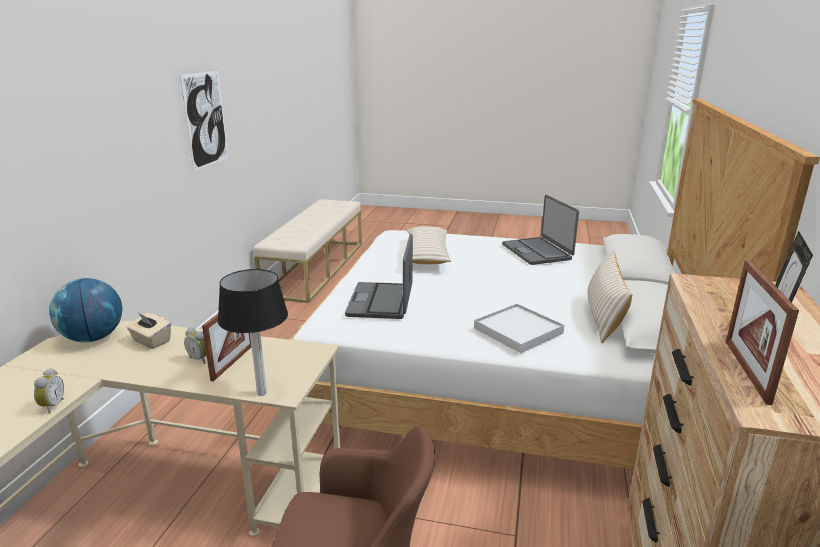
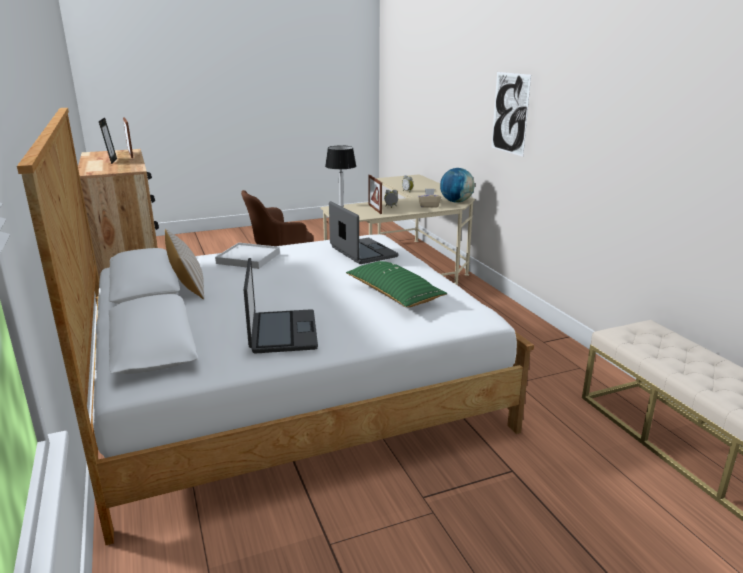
camera: 145 degrees right, 0 degrees up
picture [180,71,228,171] -> picture moved to [491,72,531,156]
beige pillow [407,226,451,264] -> green pillow [346,261,447,307]
laptop [502,195,579,265] -> laptop turned 45 degrees clockwise [244,258,318,354]

